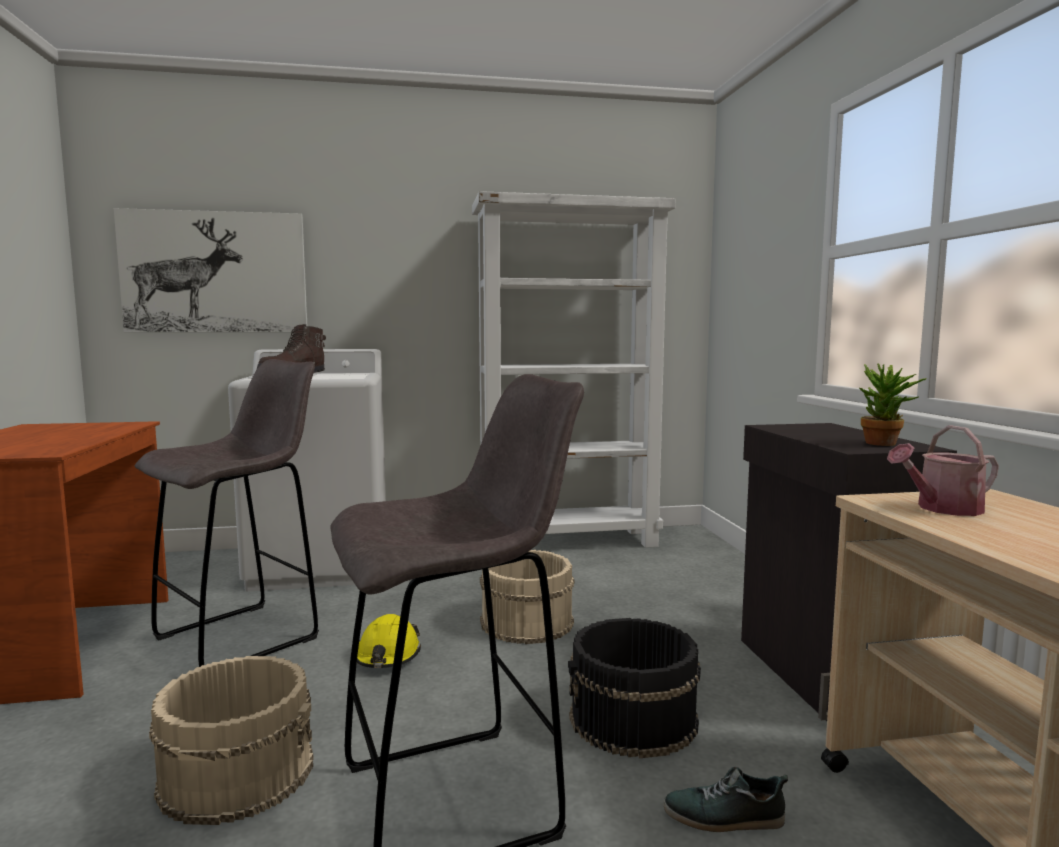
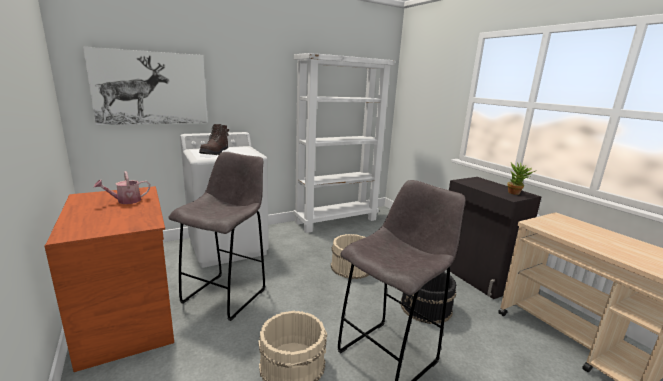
camera: 20 degrees left, 10 degrees up
yellow hard hat [357,614,421,668] -> none
shoe [664,767,788,832] -> none
watering can [887,425,999,516] -> watering can moved to [94,171,150,204]

